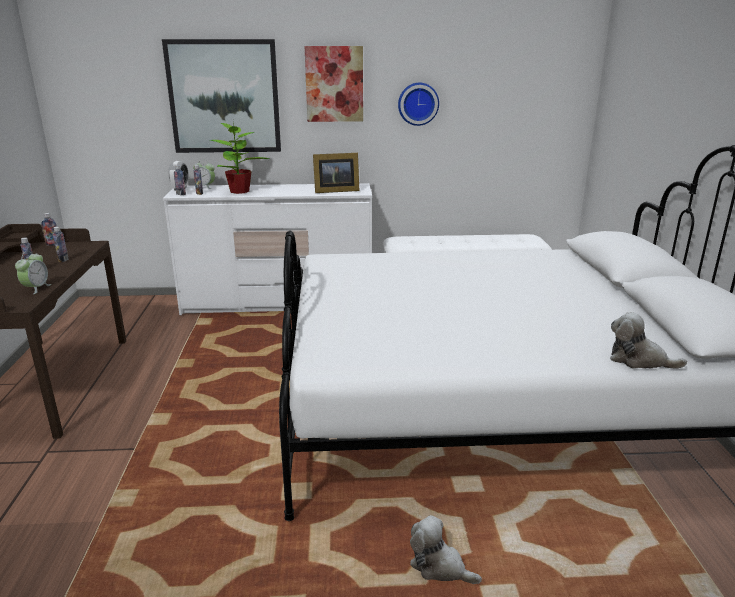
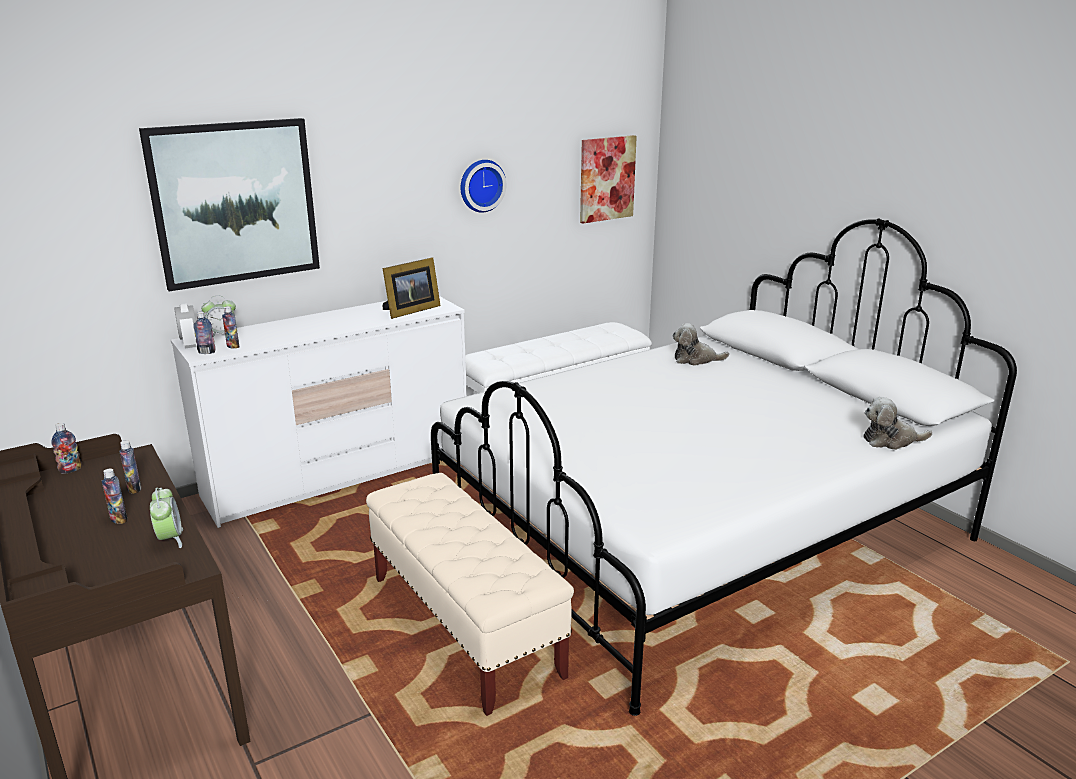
camera: 30 degrees left, 0 degrees up
potted plant [210,120,269,194] -> none
picture [305,46,363,122] -> picture moved to [580,135,637,224]
plush toy [410,515,482,584] -> plush toy moved to [672,323,729,366]
none -> beige bench [366,473,574,716]

